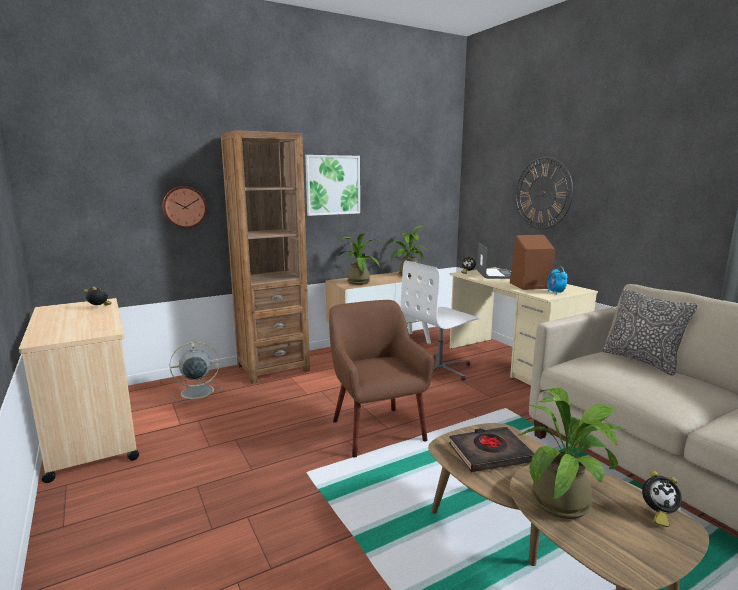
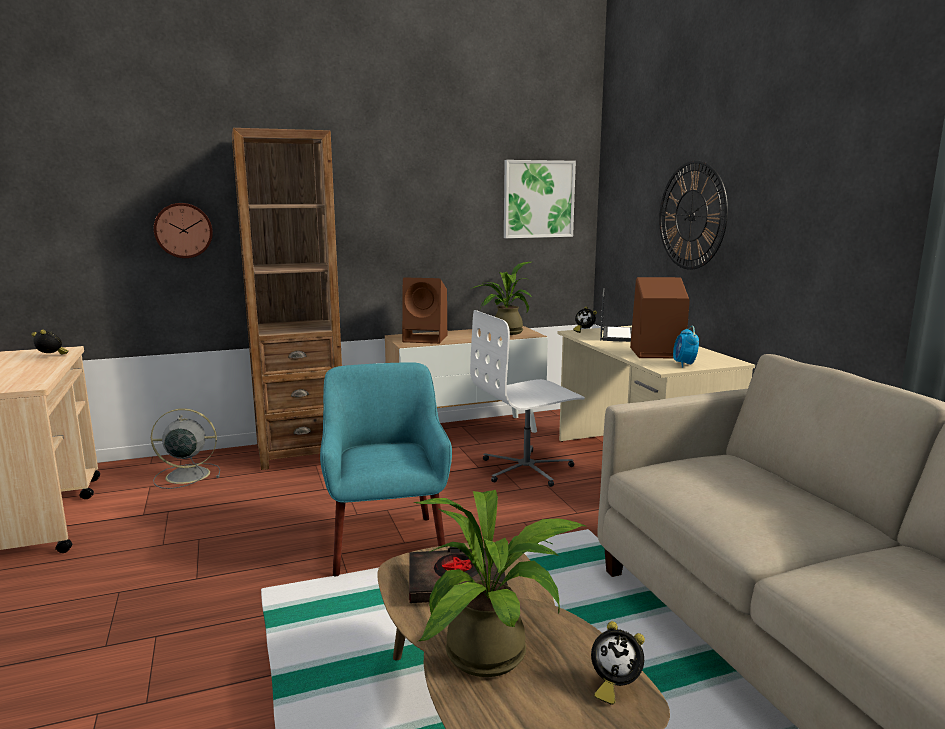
camera: 10 degrees right, 0 degrees up
picture [305,155,360,216] -> picture moved to [504,160,576,238]
brown armchair [329,300,434,458] -> turquoise armchair [320,362,452,576]
potted plant [337,233,383,285] -> brown speaker [402,278,447,344]
pillow [602,289,698,376] -> none

